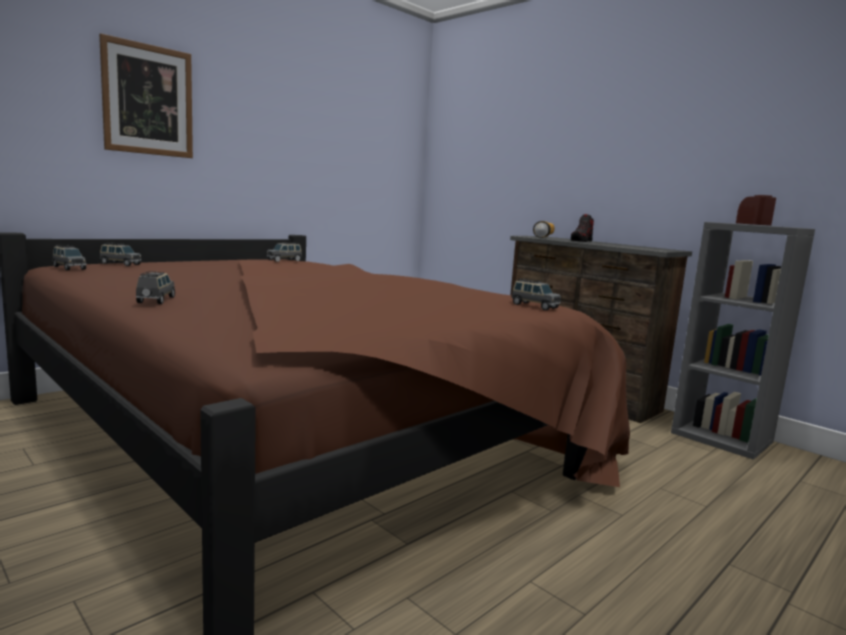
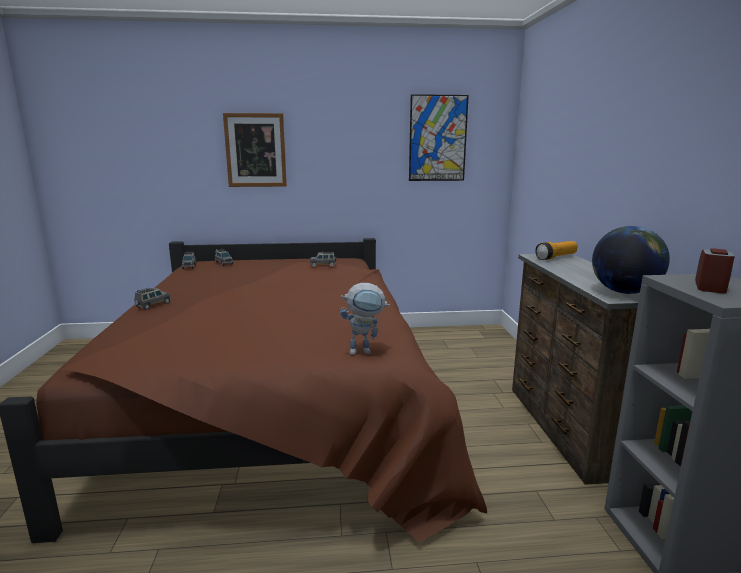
camera: 40 degrees right, 5 degrees up
grey toy car [512,278,561,310] -> toy robot [340,283,390,355]
shoe [571,214,594,242] -> none
none -> picture [409,94,469,181]
none -> globe [592,226,670,294]

